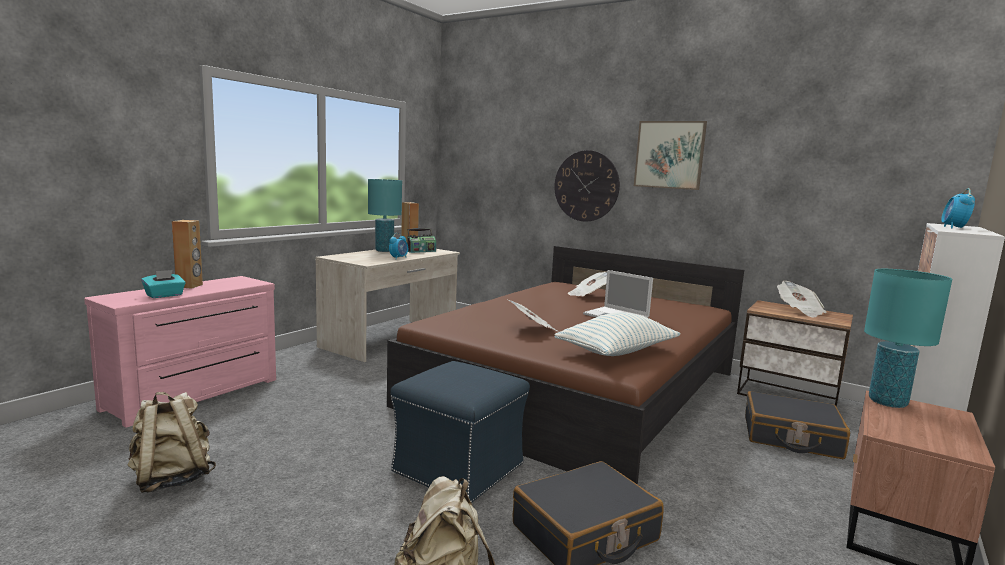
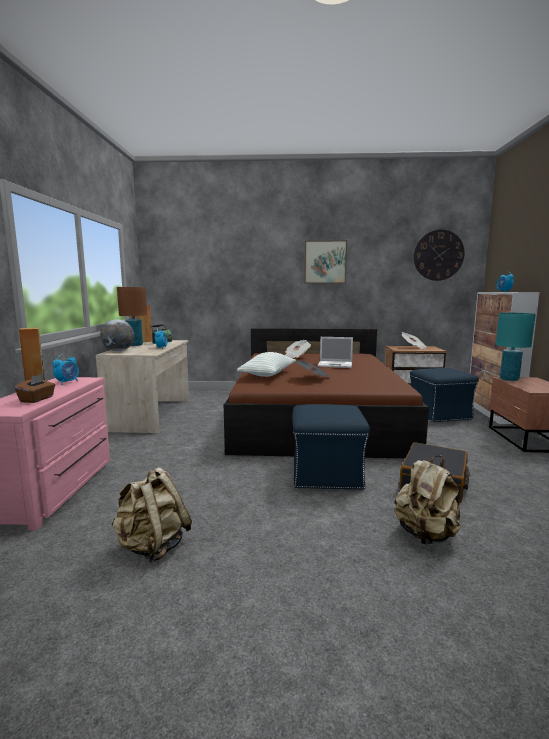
camera: 30 degrees left, 0 degrees up
turquoise tissue box [141,270,186,298] -> brown tissue box [14,374,55,403]
turquoise table lamp [368,179,402,252] -> brown table lamp [117,287,147,346]
wall clock [554,150,620,222] -> wall clock moved to [414,229,465,281]
pillow [554,312,681,356] -> pillow moved to [237,352,296,377]
black suitcase [745,391,850,459] -> blue ottoman [410,368,479,423]
none -> alarm clock [53,354,79,385]
none -> globe [100,319,134,351]

